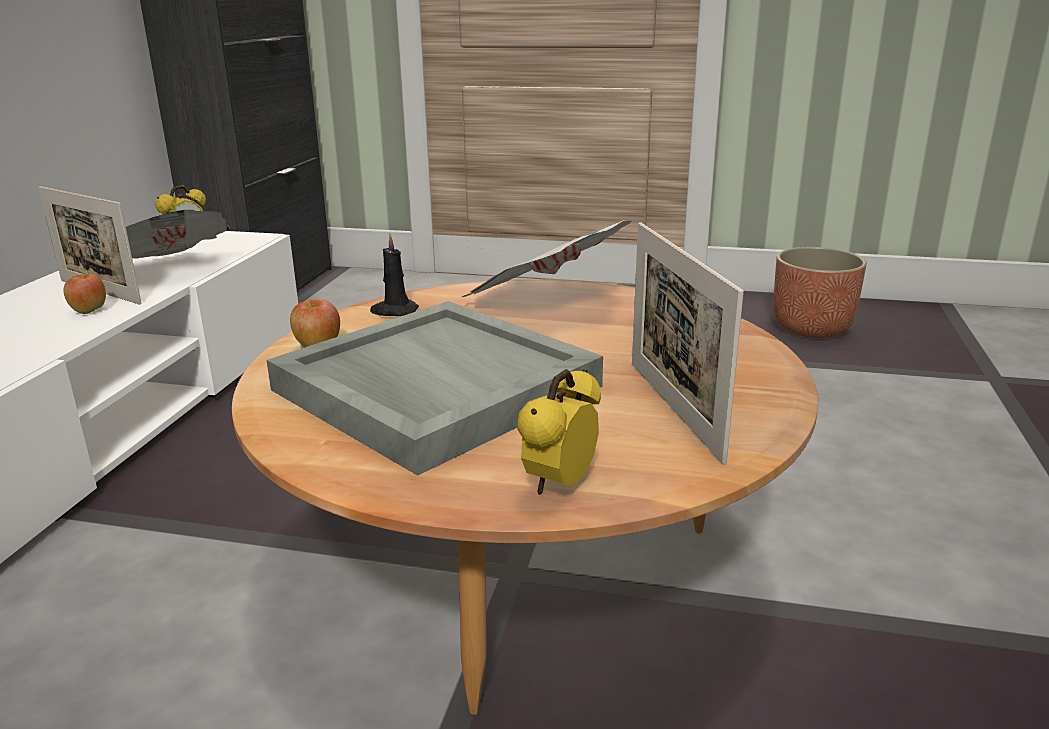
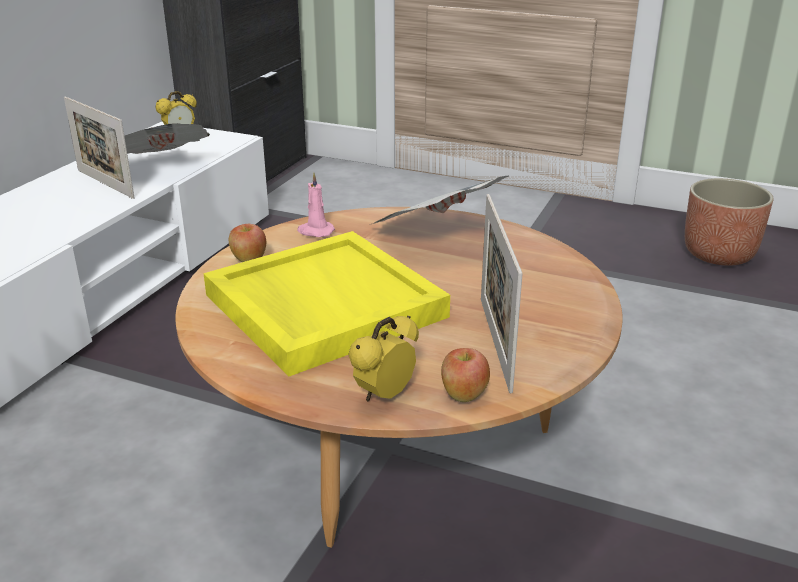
camera: 10 degrees right, 5 degrees up
apple [64,274,106,314] -> apple moved to [441,348,490,402]
grey tray [267,301,603,476] -> yellow tray [203,231,450,376]
black candle [370,234,419,316] -> pink candle [297,172,335,237]

